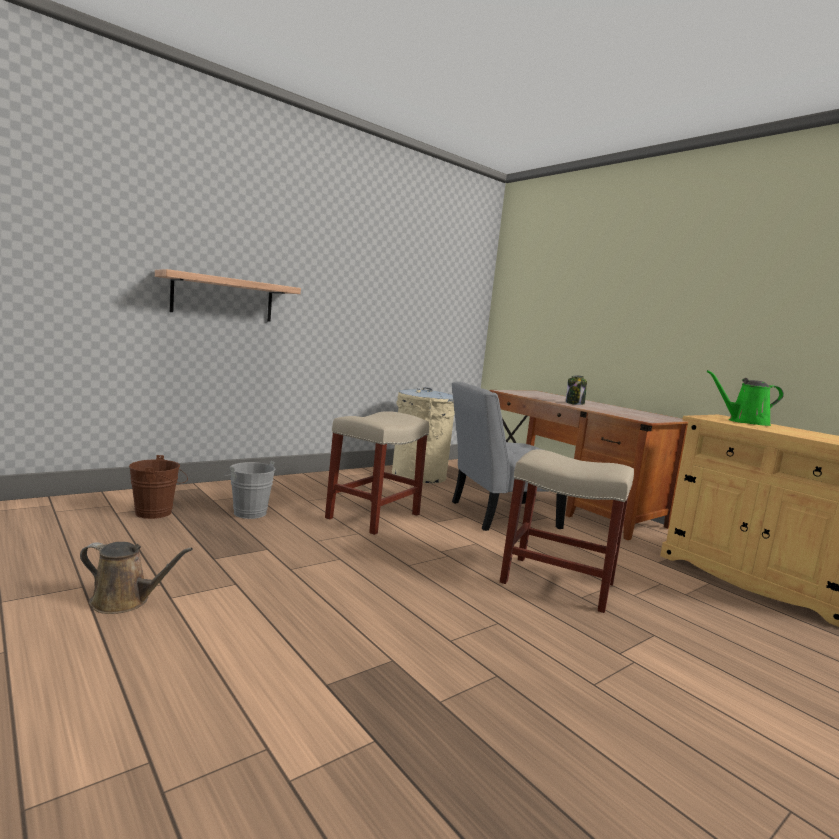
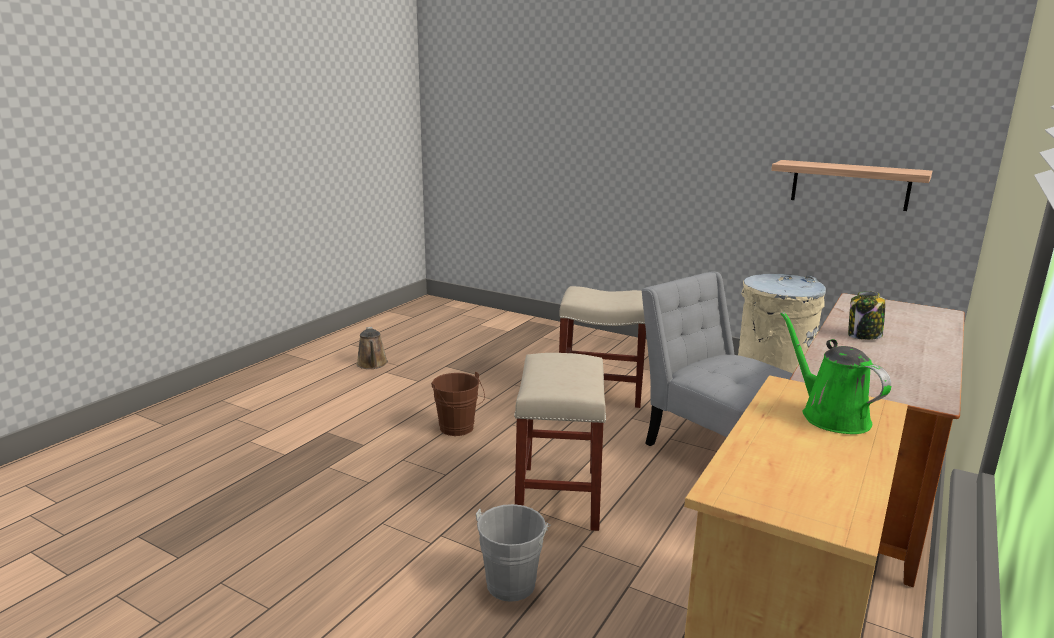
camera: 70 degrees right, 10 degrees up
brown bucket [129,455,188,519] -> brown bucket moved to [431,372,485,436]
shelf [155,269,301,322] -> shelf moved to [771,160,932,211]
grey bucket [224,461,275,519] -> grey bucket moved to [476,504,551,602]

